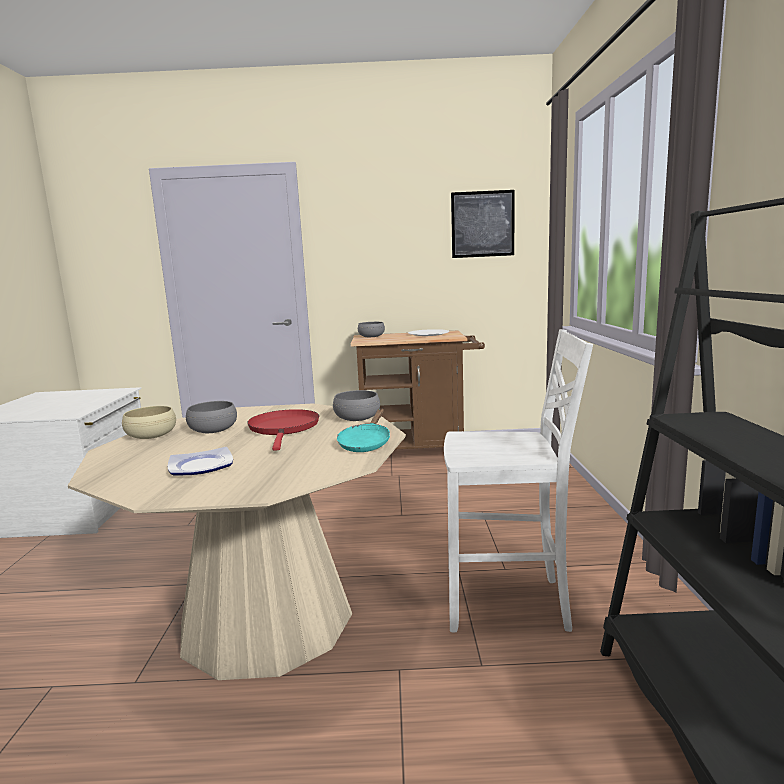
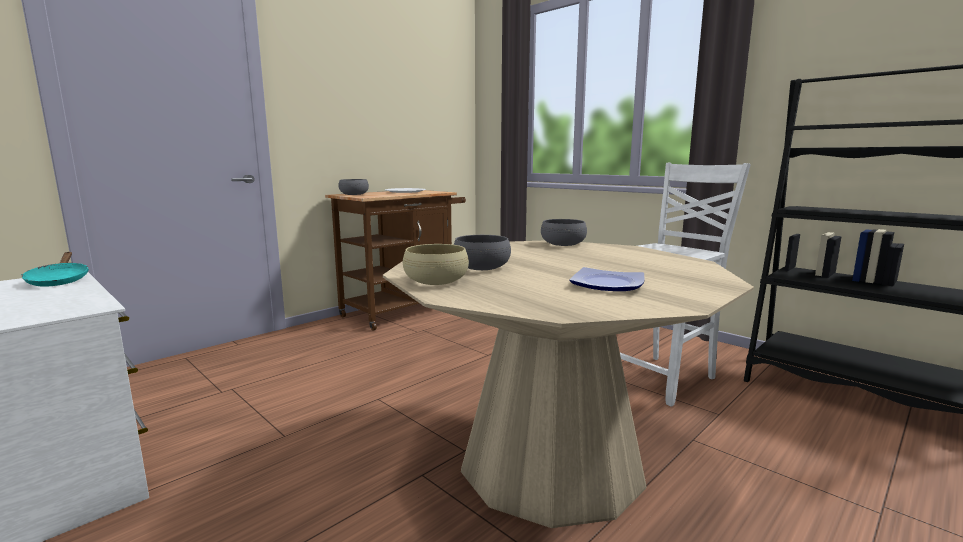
camera: 45 degrees left, 0 degrees up
red frying pan [247,409,319,451] -> none
turquoise frying pan [337,409,390,452] -> turquoise frying pan moved to [21,252,89,287]
picture [451,190,515,258] -> none

